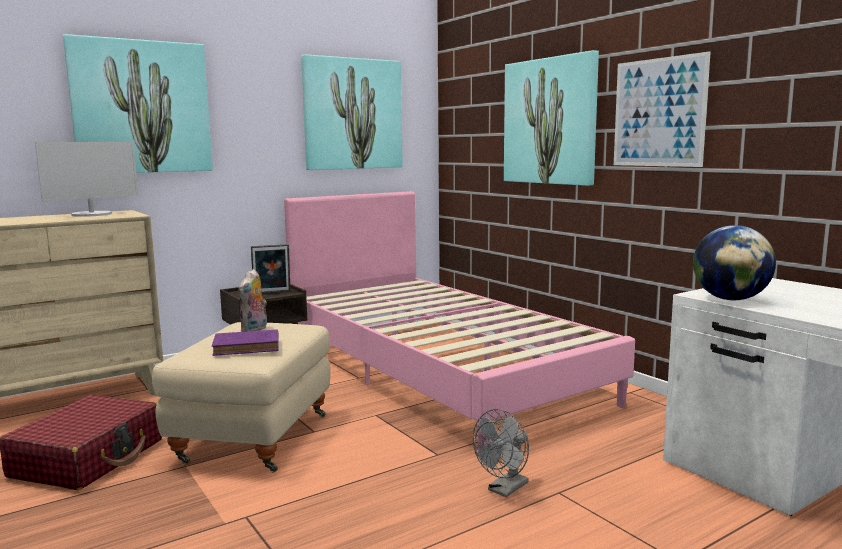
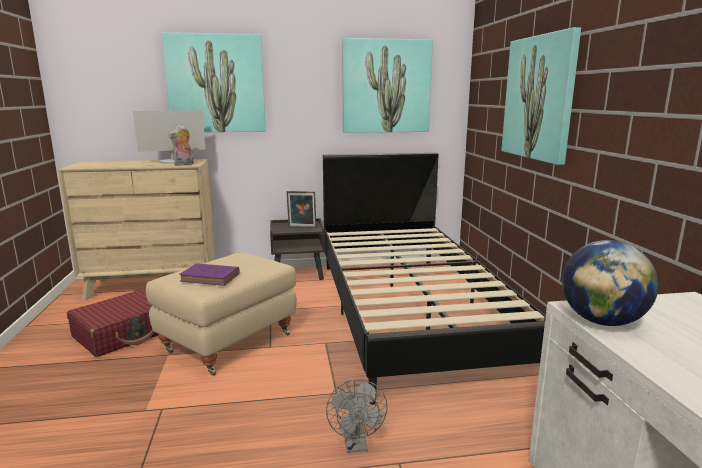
camera: 25 degrees right, 5 degrees up
plush toy [239,269,267,332] -> plush toy moved to [169,125,194,166]
pink bed [284,191,635,454] -> black bed [323,153,546,405]
grey fan [473,409,529,497] -> grey fan turned 75 degrees counterclockwise [326,379,387,453]
picture [614,52,711,167] -> none

